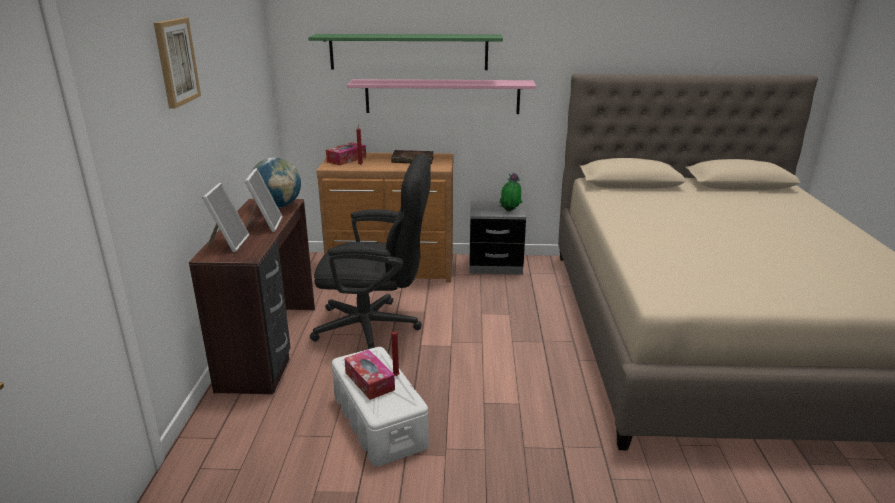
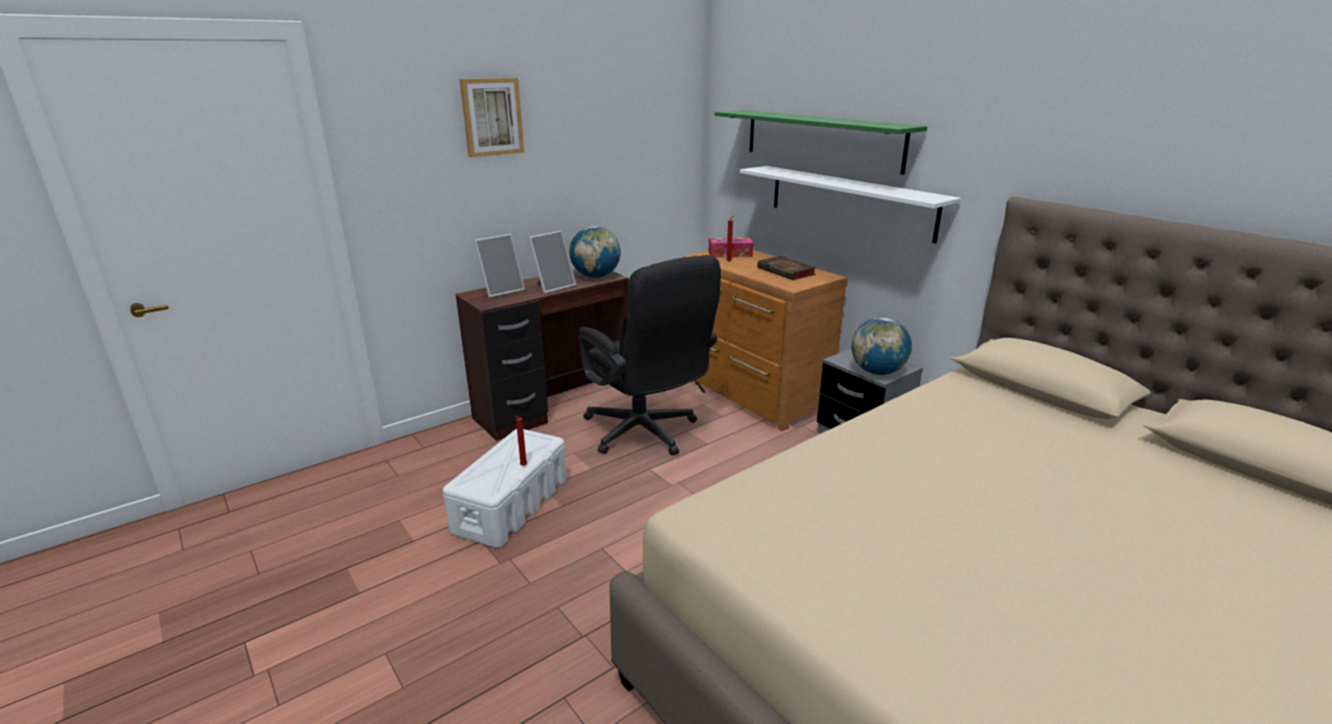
camera: 50 degrees right, 0 degrees up
tissue box [344,350,395,400] -> none
pink shelf [347,79,536,114] -> white shelf [740,166,961,244]
potted plant [500,173,522,211] -> globe [851,317,912,375]

